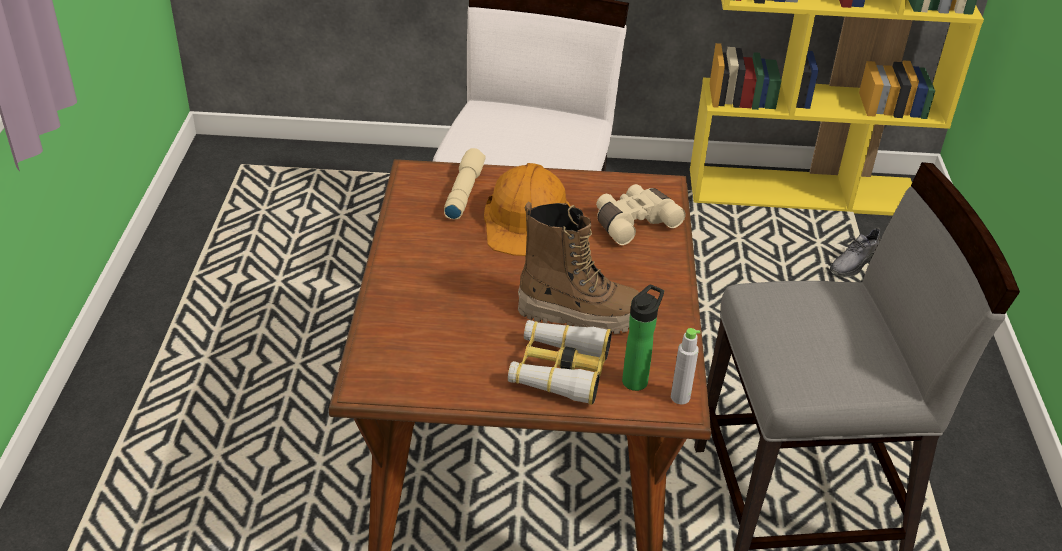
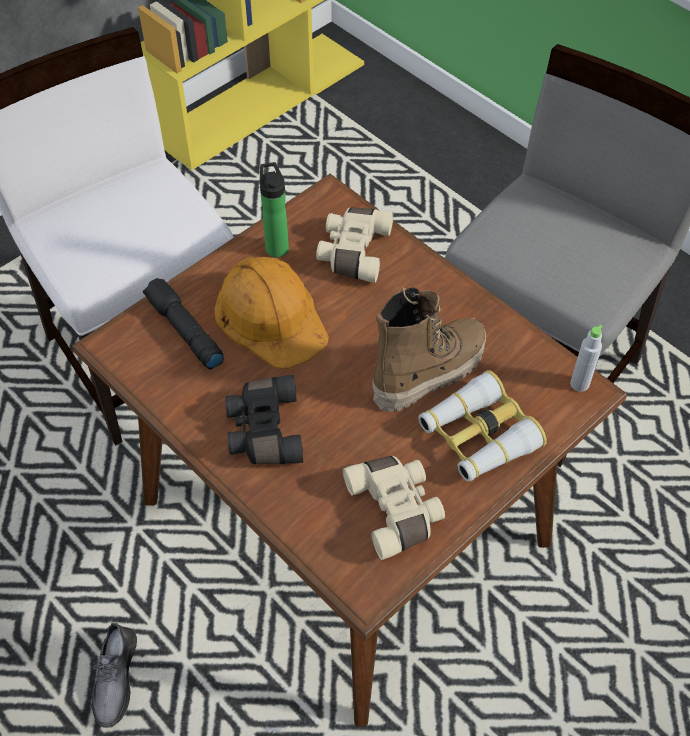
camera: 45 degrees left, 15 degrees up
beige flashlight [444,148,486,220] -> black flashlight [143,278,224,370]
bottle [622,285,664,391] -> bottle moved to [260,162,289,258]
grey shoe [830,227,881,277] -> grey shoe moved to [91,623,137,728]
none -> black binoculars [225,375,303,464]
none -> beige binoculars [343,456,445,560]

